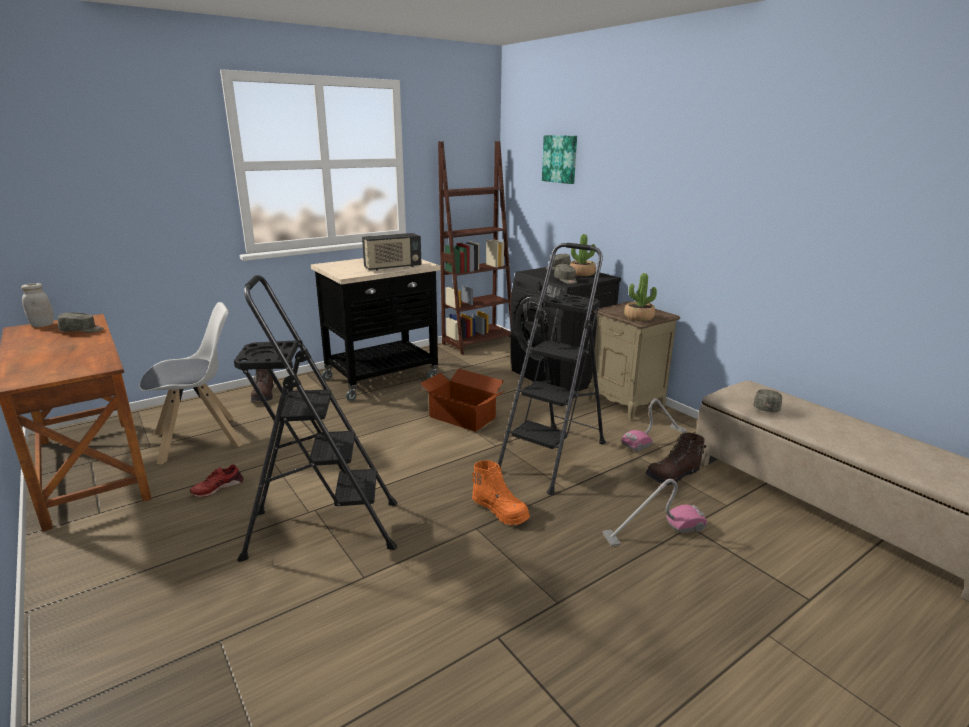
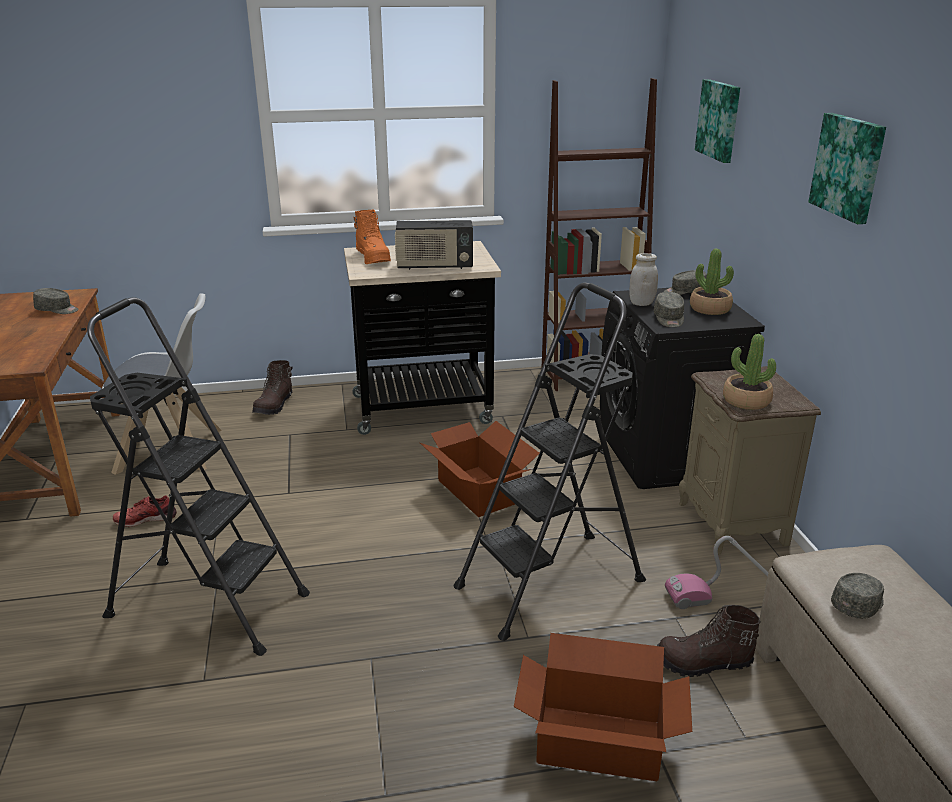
camera: 25 degrees right, 5 degrees up
white jar [21,283,54,327] -> white jar moved to [629,253,658,306]
orange boot [472,460,530,525] -> orange boot moved to [354,209,391,264]
vacuum cleaner [602,479,707,546] -> cardboard box [514,633,692,781]
none -> picture [809,113,886,224]

